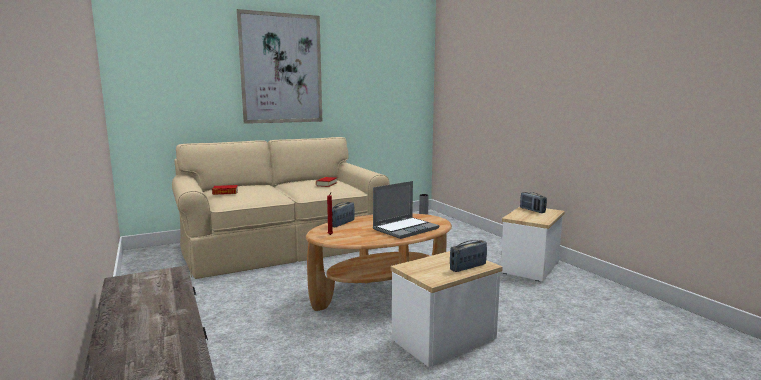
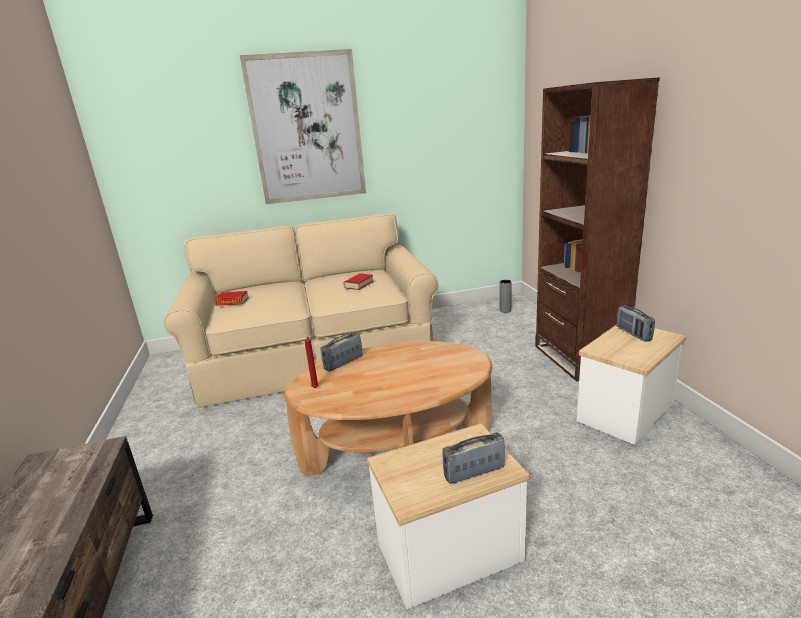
camera: 15 degrees right, 10 degrees up
laptop [373,181,439,239] -> none
none -> brown bookcase [535,77,660,381]

